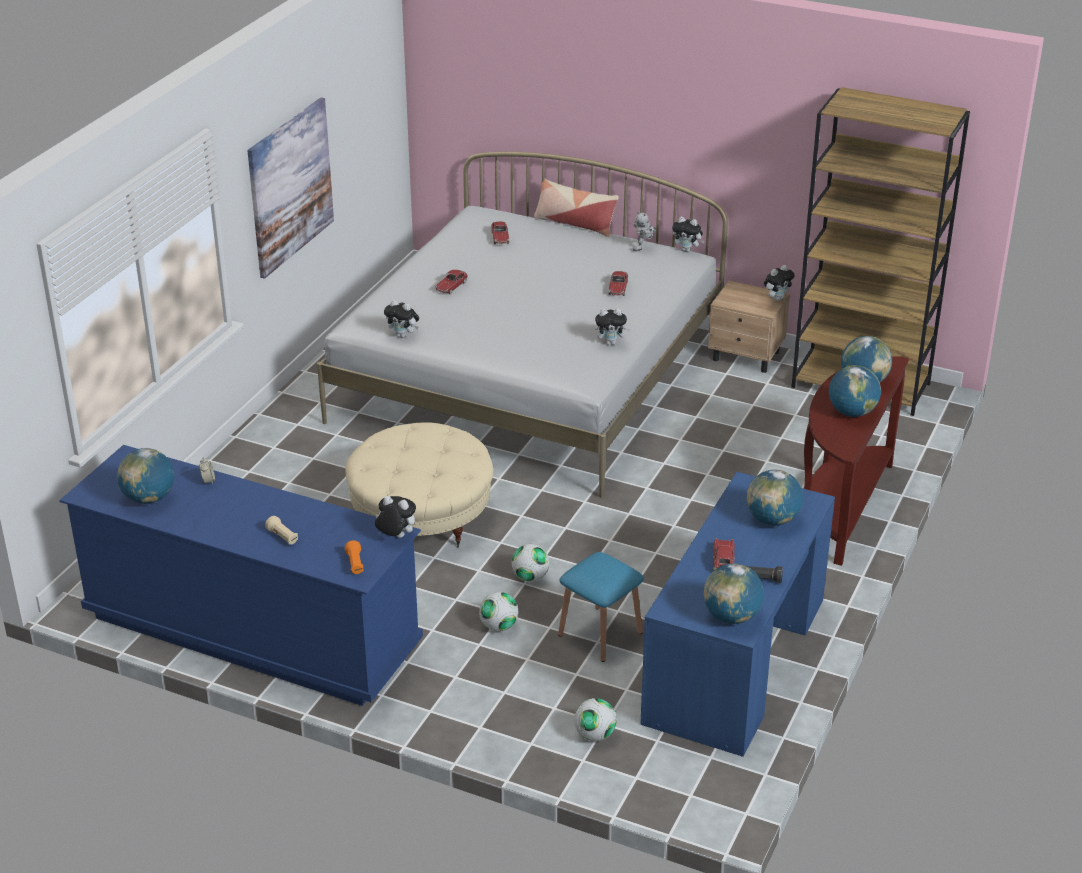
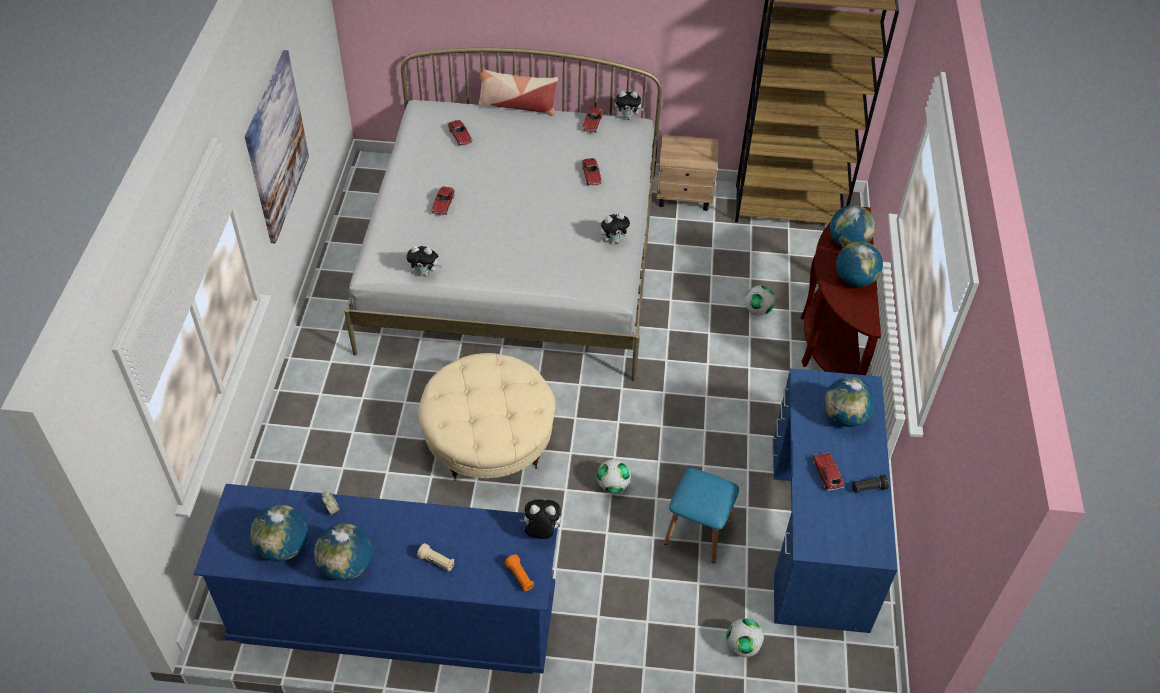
camera: 20 degrees left, 15 degrees up
football [479,592,518,631] -> football moved to [745,286,775,316]
toy robot [633,211,656,251] -> toy car [583,107,603,133]
globe [703,563,764,624] -> globe moved to [314,524,372,581]
plush toy [764,265,795,301] -> none

